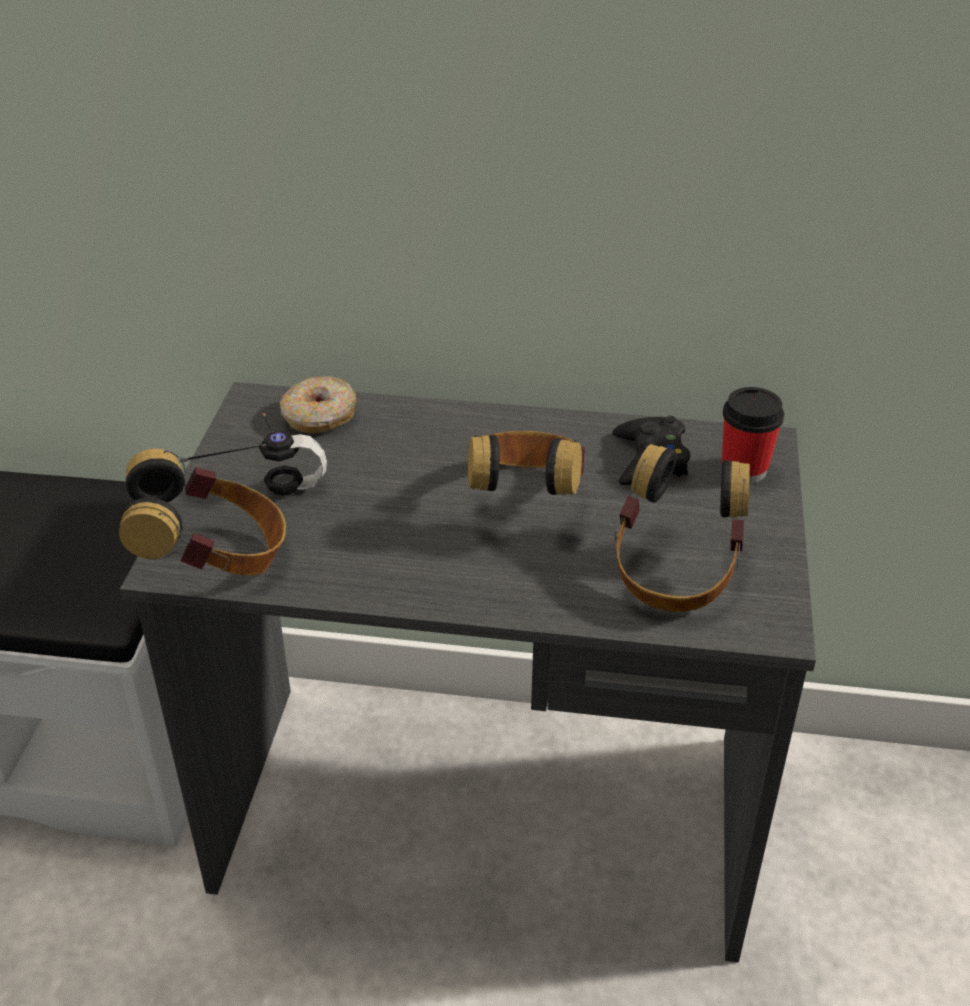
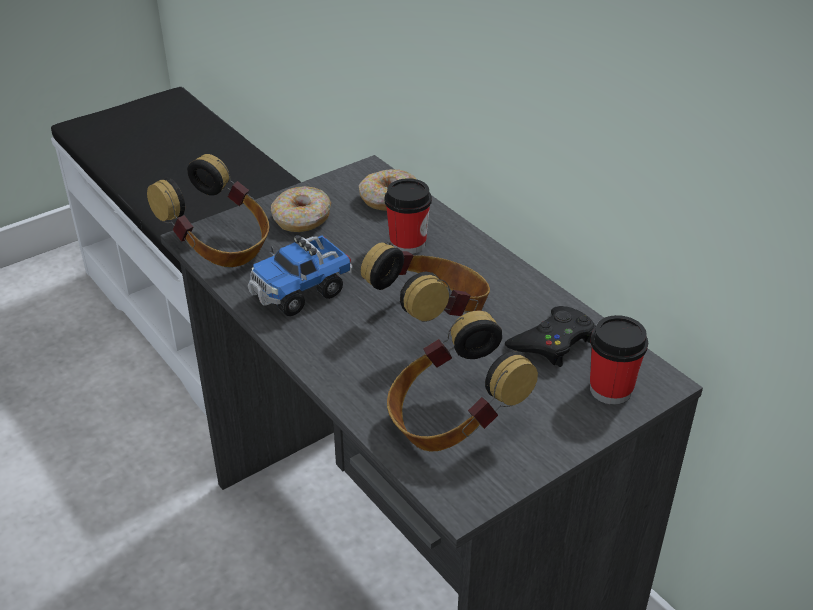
camera: 45 degrees right, 0 degrees up
headphones [177,413,327,496] -> donut [271,186,331,232]
none -> toy truck [248,235,352,316]
none -> cup [385,178,432,254]

